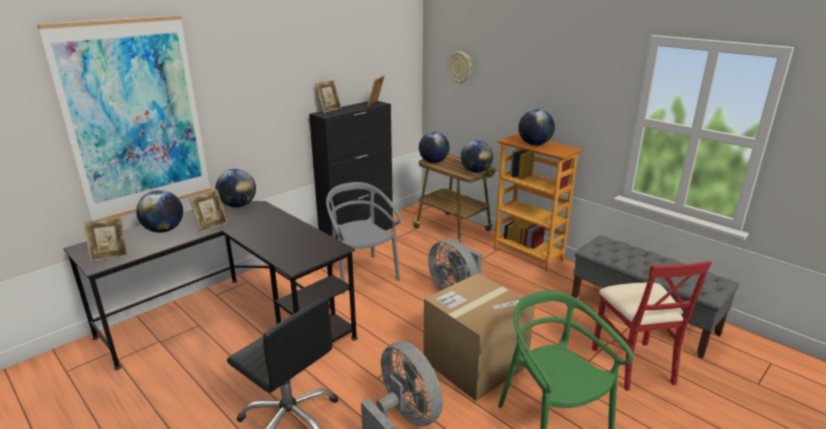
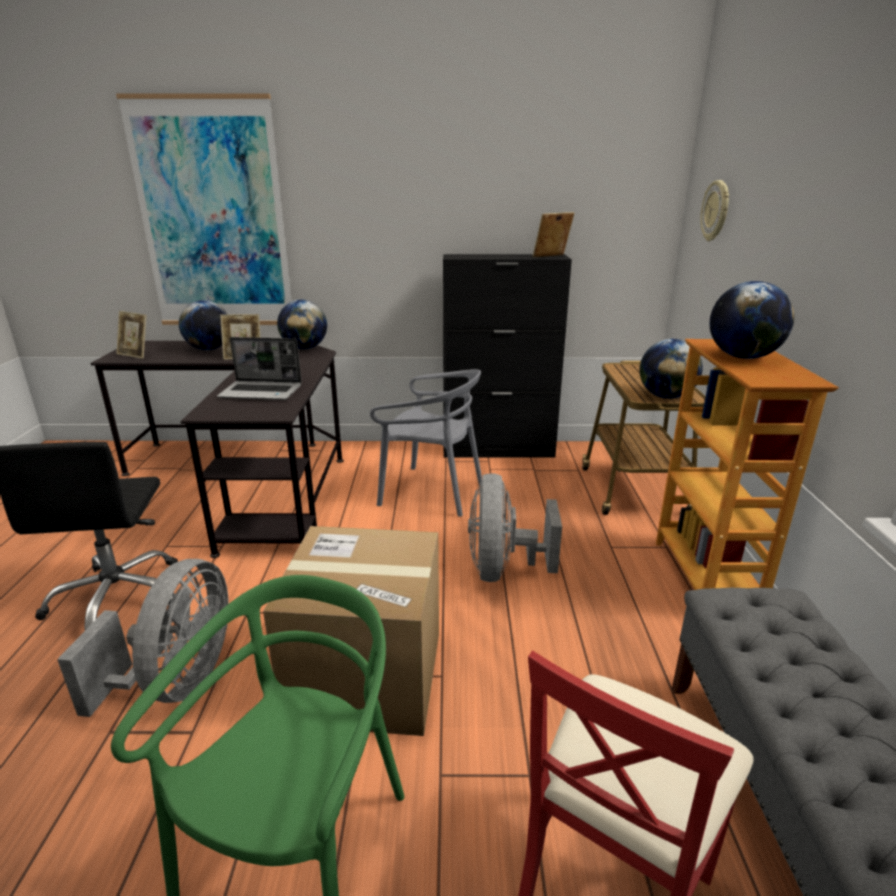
camera: 45 degrees right, 0 degrees up
picture frame [315,80,342,113] -> none
grey chair [326,182,401,294] -> grey chair turned 90 degrees clockwise [370,369,482,517]
globe [419,132,449,163] -> none
none -> laptop [217,337,302,400]

